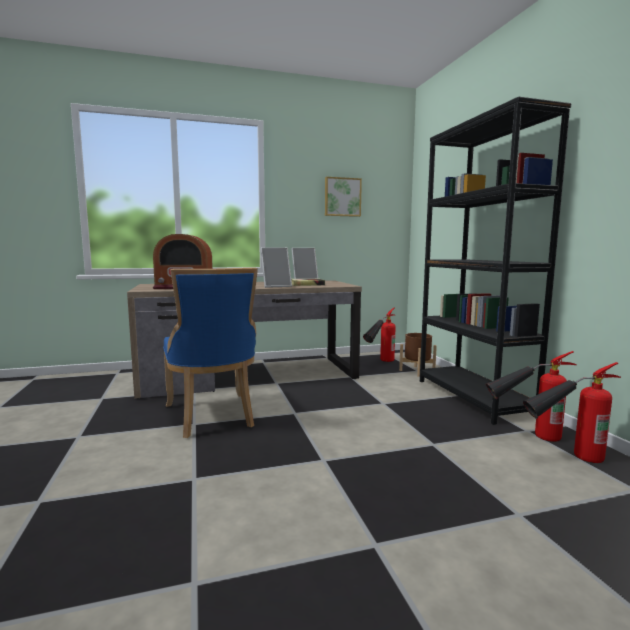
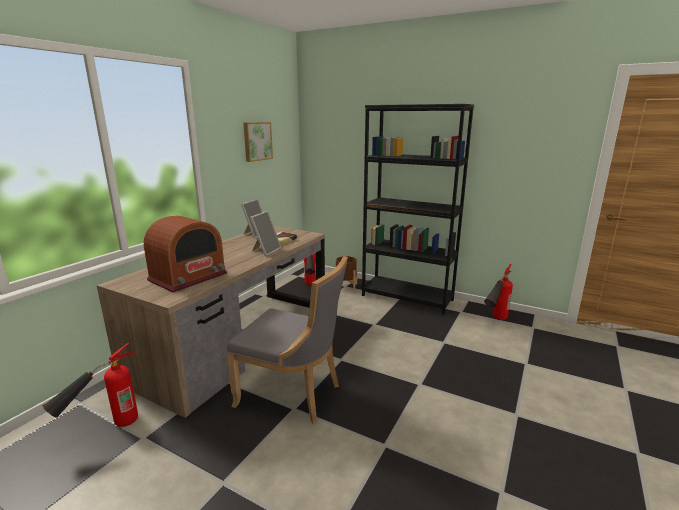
camera: 45 degrees left, 10 degrees up
blue chair [163,268,258,438] -> grey chair [227,256,348,424]
fire extinguisher [486,351,577,442] -> fire extinguisher moved to [43,343,138,427]

